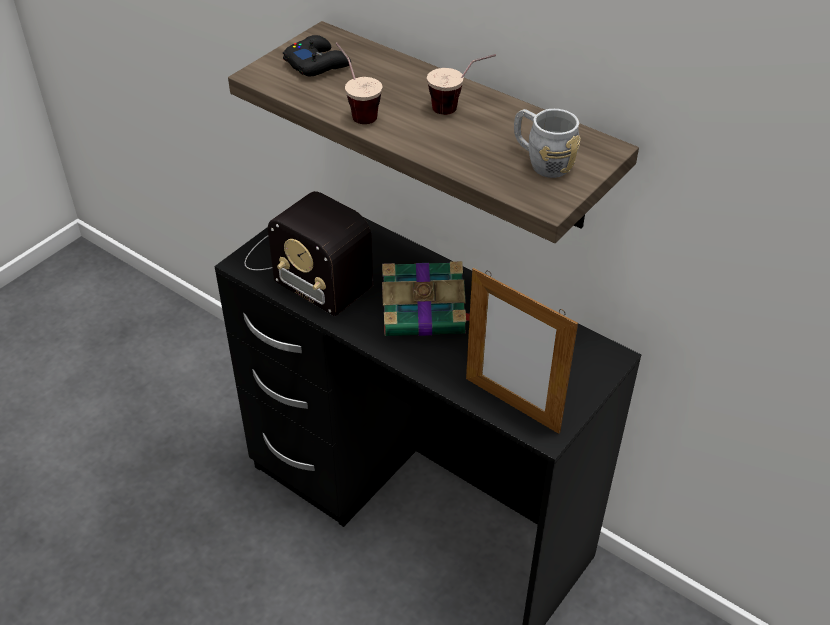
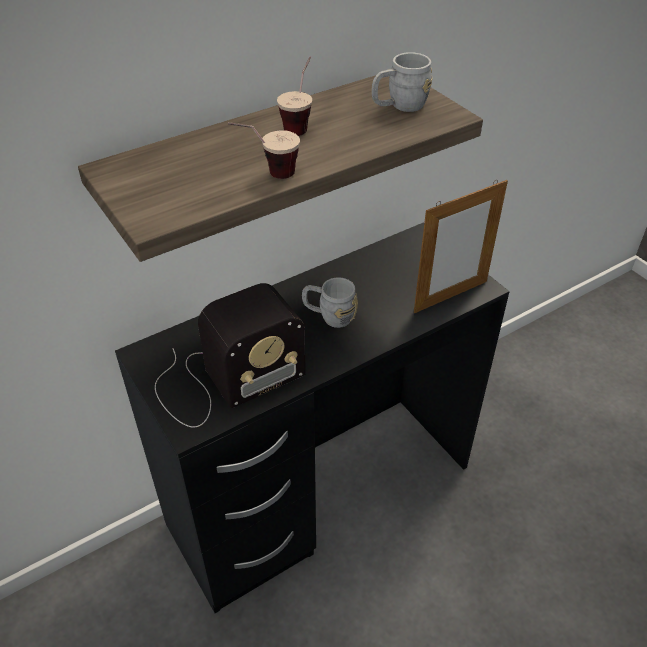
camera: 70 degrees left, 0 degrees up
black game controller [283,35,351,77] -> none
book [382,261,470,336] -> grey mug [302,277,358,328]

